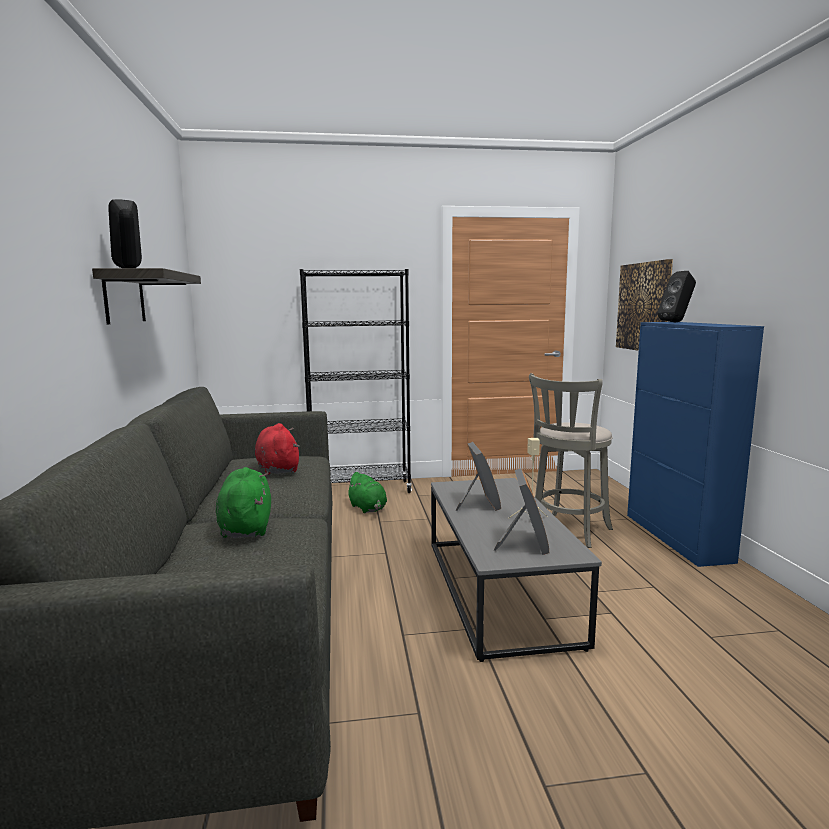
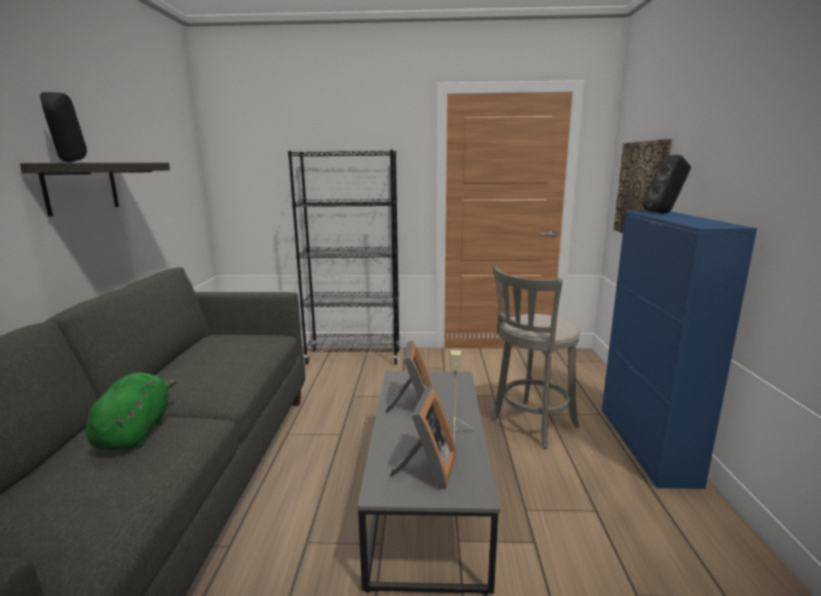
camera: 10 degrees right, 5 degrees up
red plush toy [255,423,300,475] -> none
green plush toy [346,472,387,513] -> none

